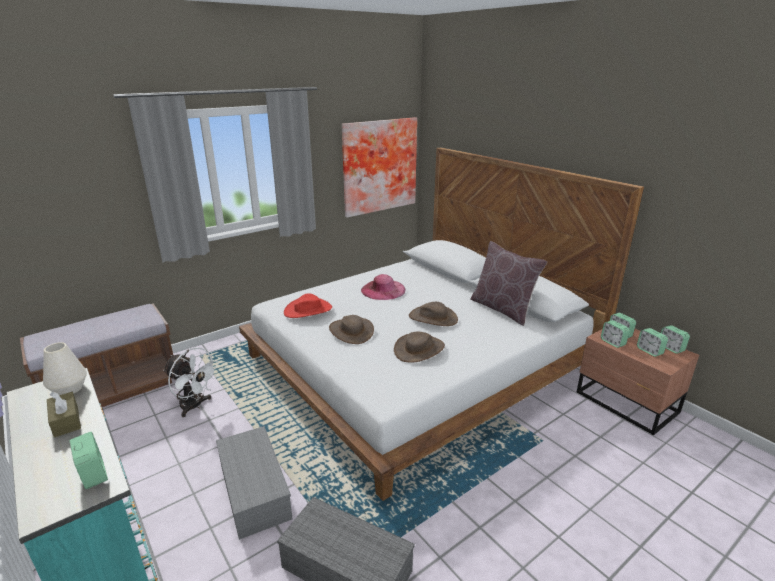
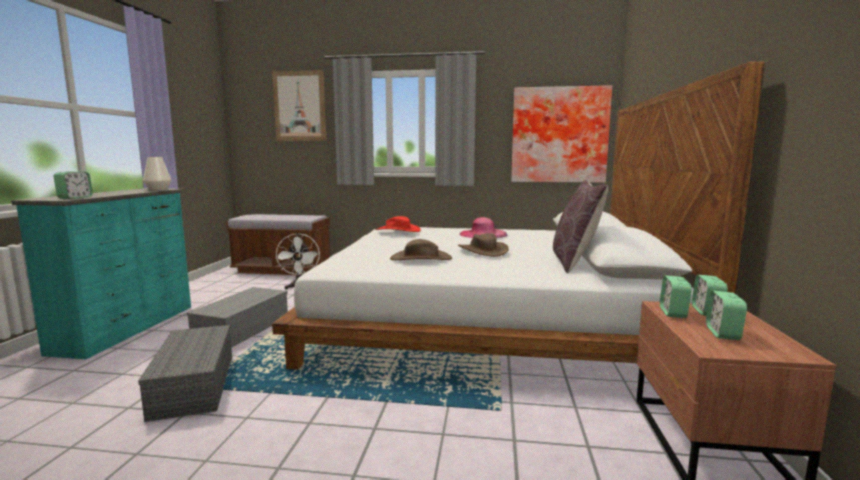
camera: 45 degrees right, 15 degrees down
brown tissue box [47,392,81,437] -> none
brown hat [329,315,374,344] -> none
alarm clock [661,325,690,354] -> none
none -> picture [272,70,326,141]

